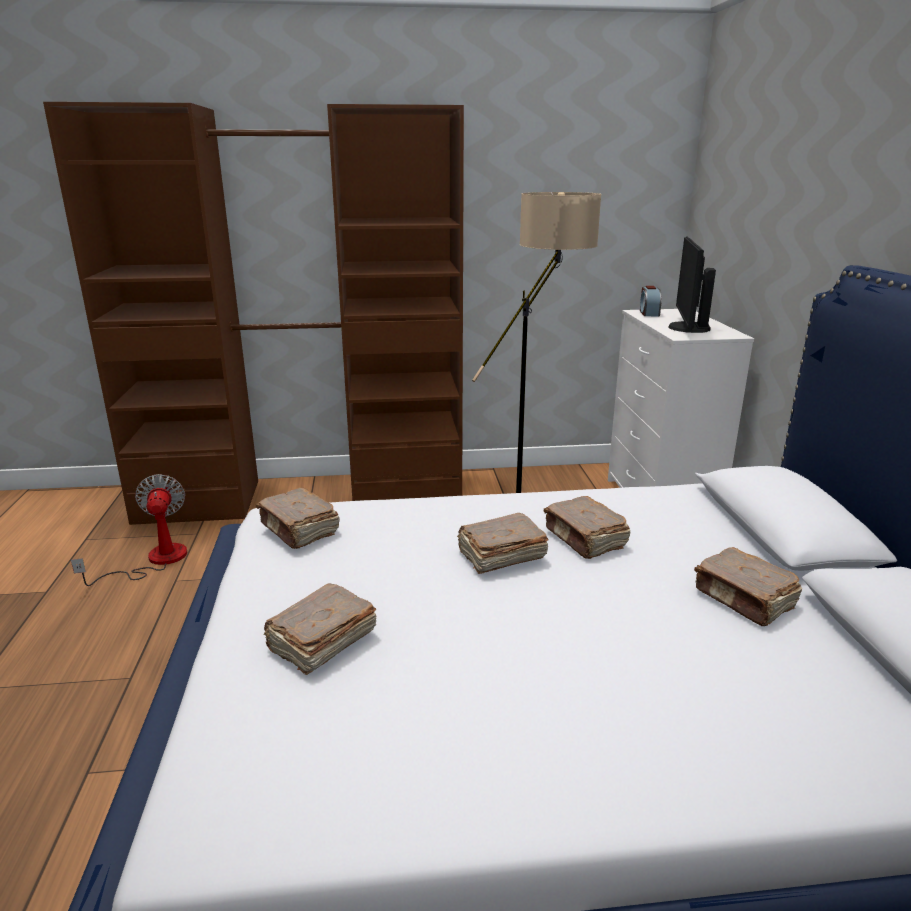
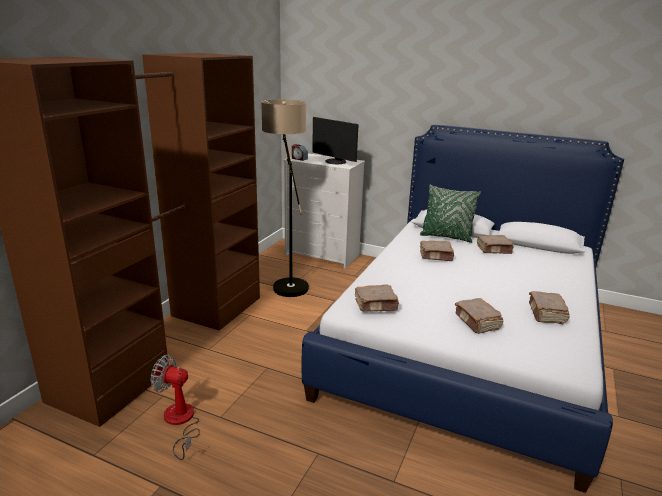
camera: 60 degrees left, 0 degrees up
brown book [457,513,549,574] -> brown book moved to [529,291,570,325]
none -> green pillow [420,184,481,243]

